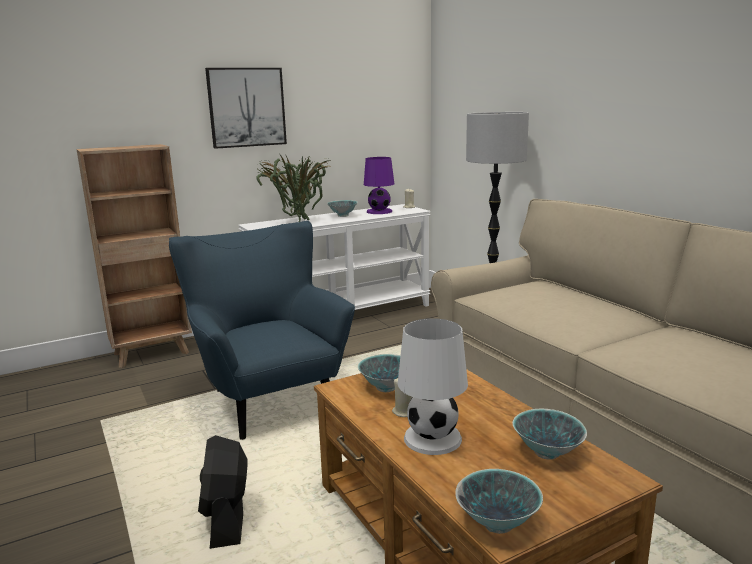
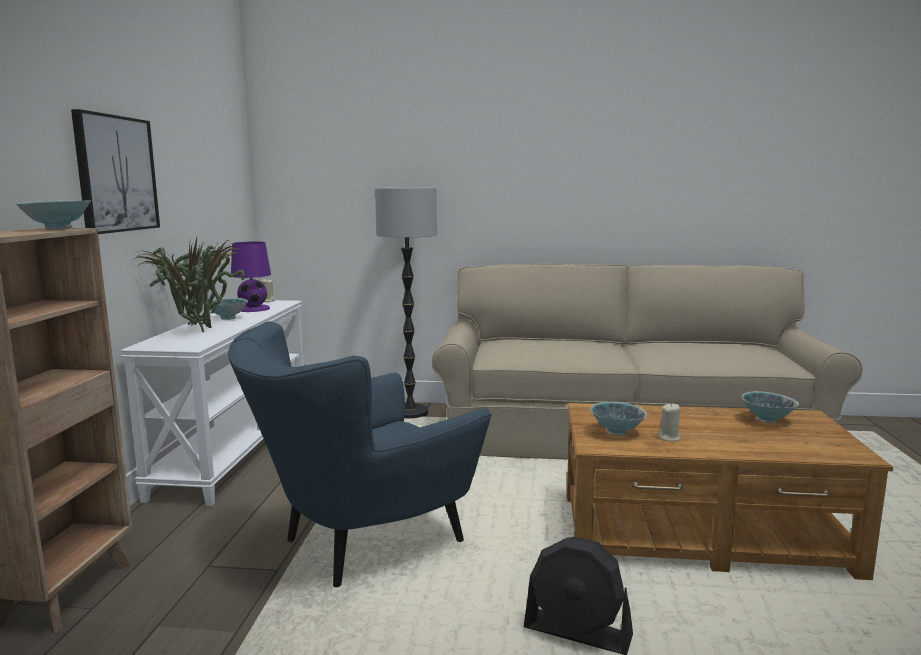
camera: 55 degrees left, 5 degrees down
blue armchair [169,221,355,440] -> blue armchair turned 45 degrees counterclockwise [228,321,492,587]
white table lamp [398,318,468,455] -> none
bowl [455,469,543,534] -> bowl moved to [16,201,91,230]

